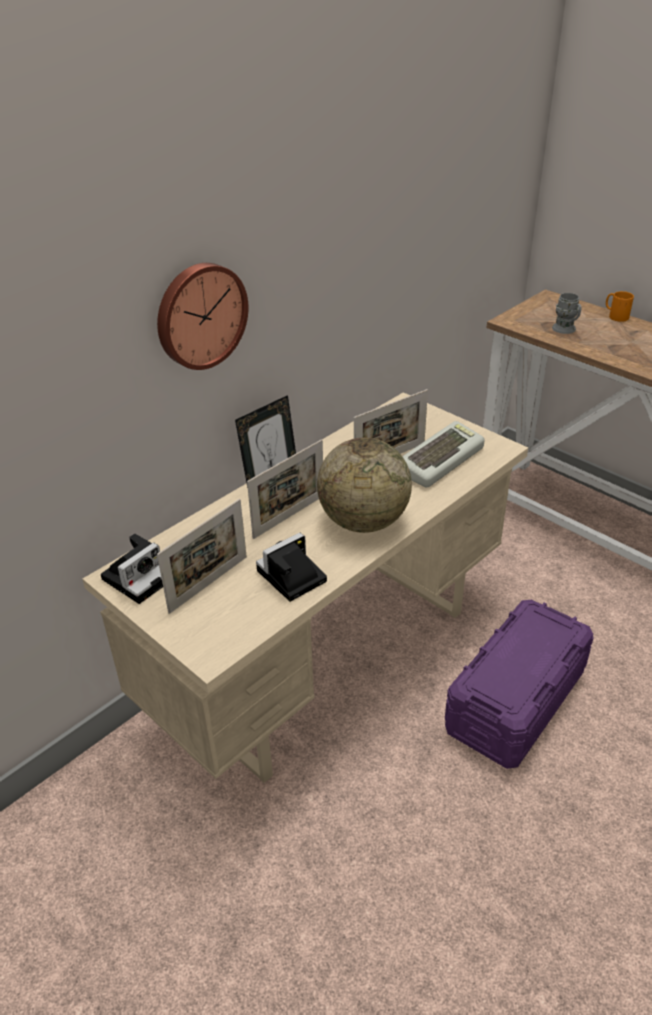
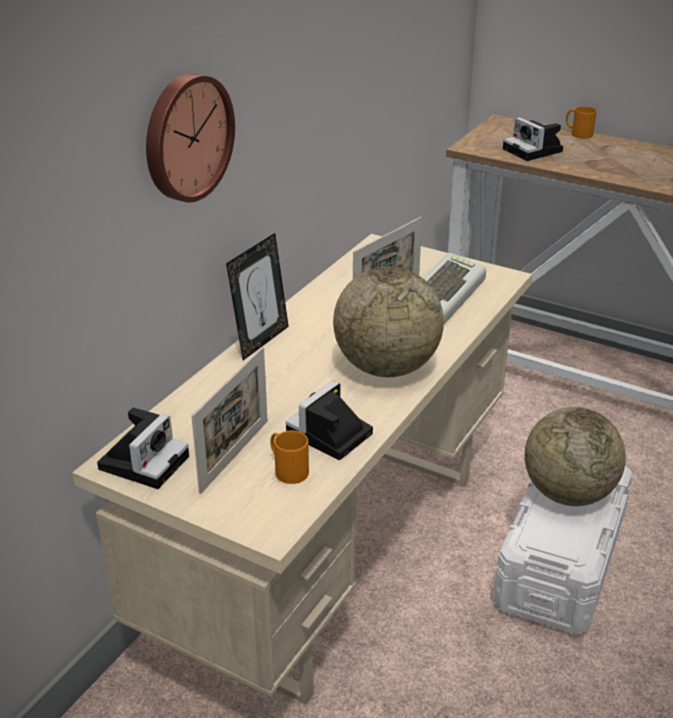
camera: 15 degrees left, 5 degrees down
picture frame [247,439,323,539] -> none
purple storage box [445,600,594,769] -> white storage box [494,465,633,635]
grey mug [552,293,581,334] -> camera [503,117,563,161]
none -> orange mug [270,430,309,484]
none -> globe [525,407,626,506]

